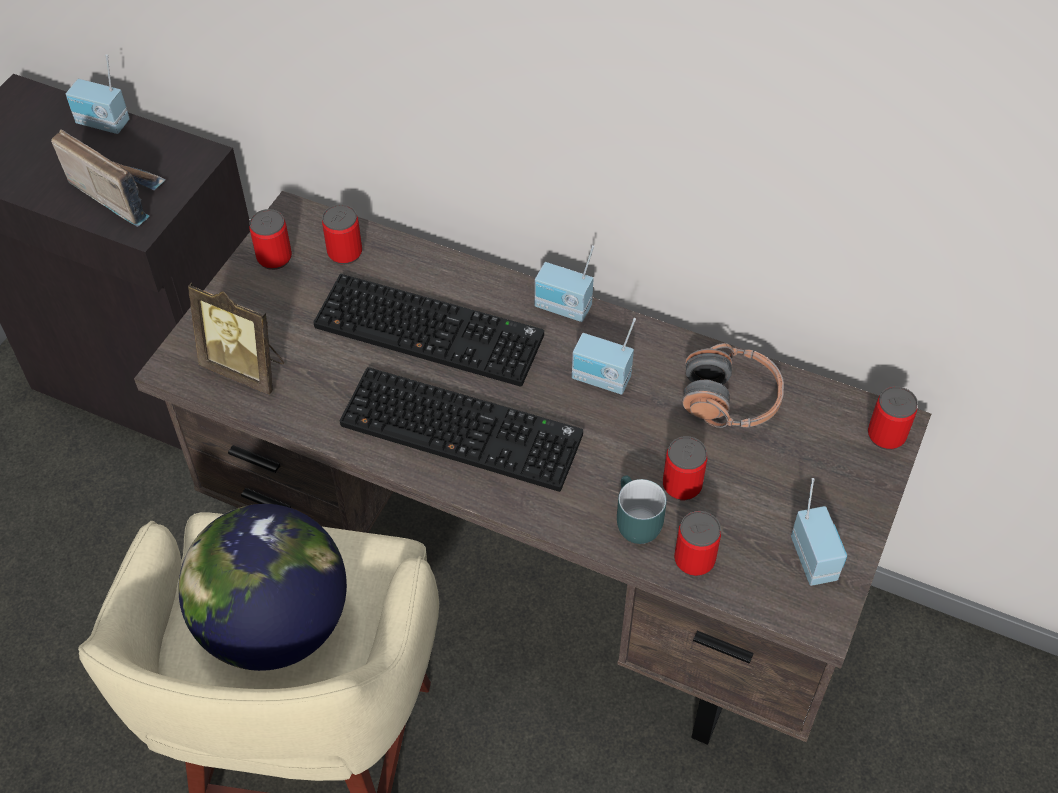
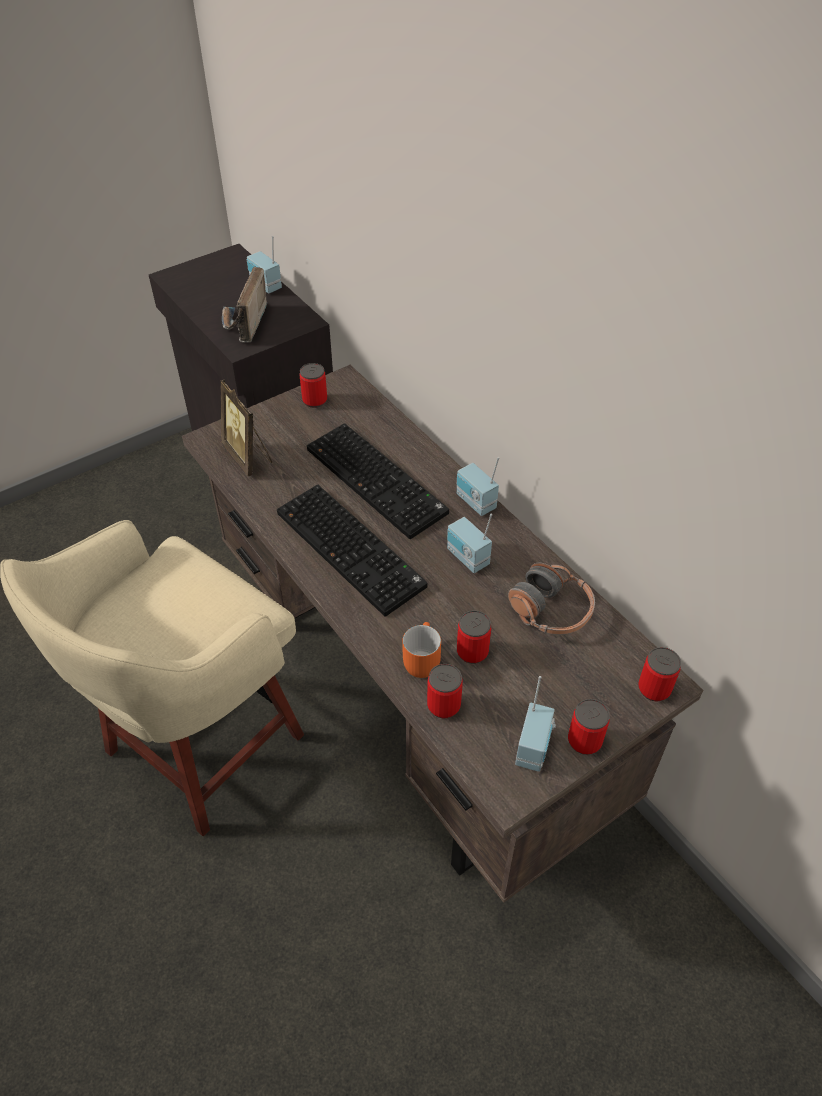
camera: 30 degrees right, 5 degrees down
radio [51,130,166,227] -> radio turned 150 degrees counterclockwise [222,267,267,343]
globe [178,504,347,671] -> none
can [322,204,362,265] -> can moved to [568,699,610,755]
turquoise mug [617,475,667,544] -> orange mug [402,622,441,678]

